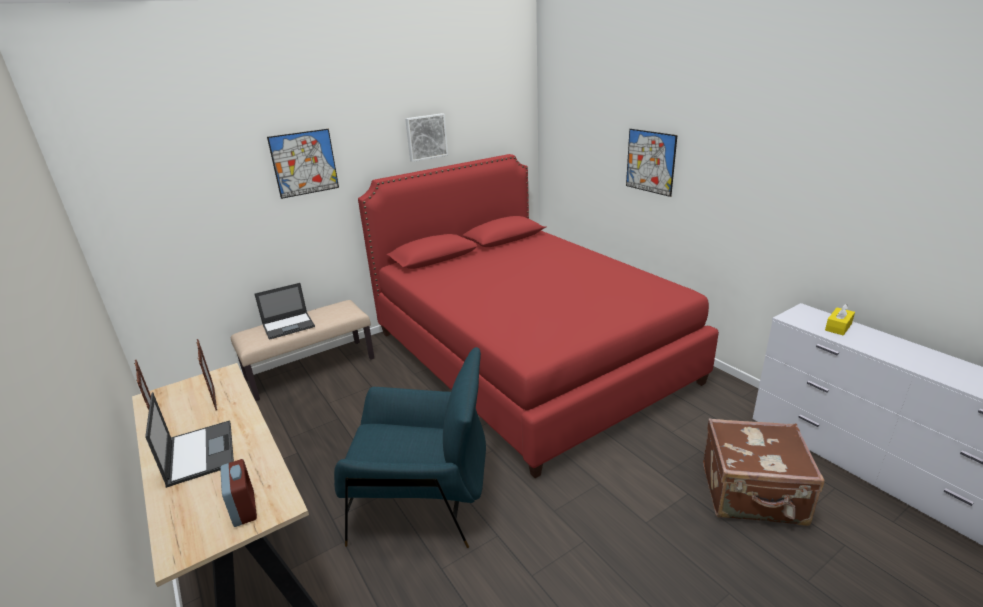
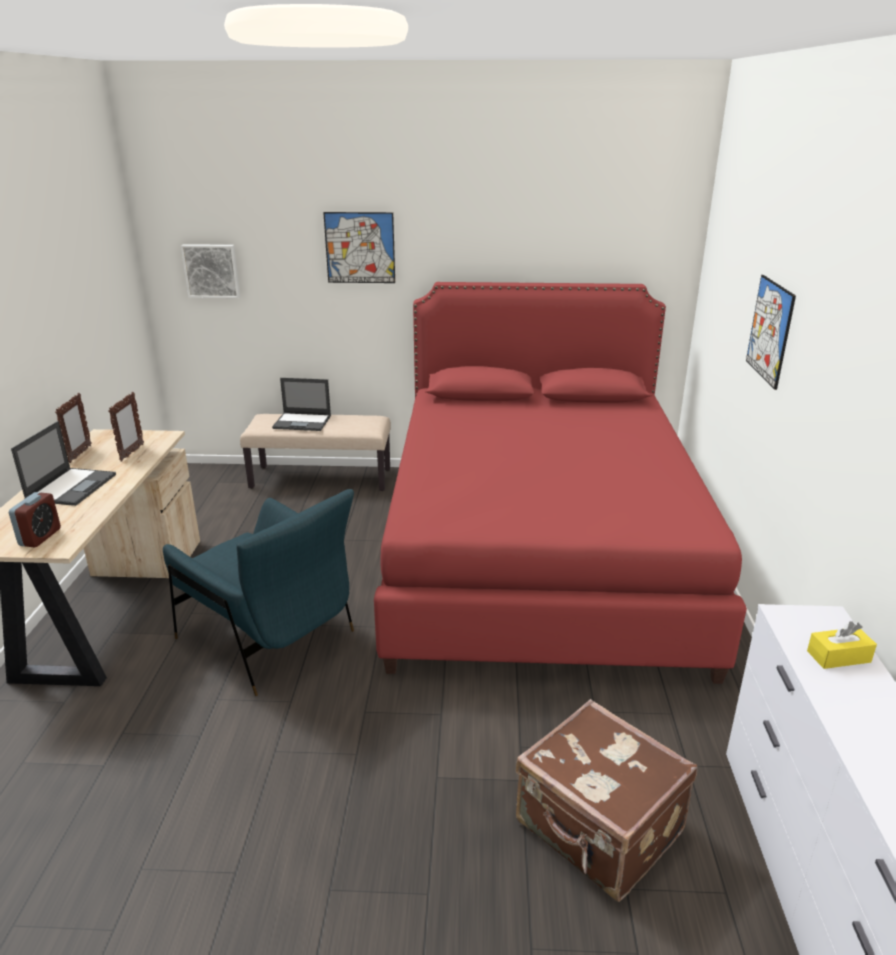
camera: 35 degrees right, 0 degrees up
picture [405,113,448,162] -> picture moved to [181,244,240,298]

